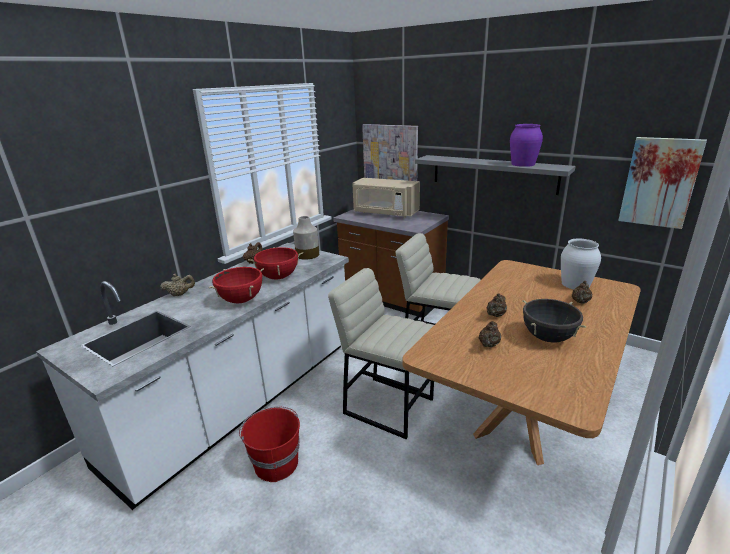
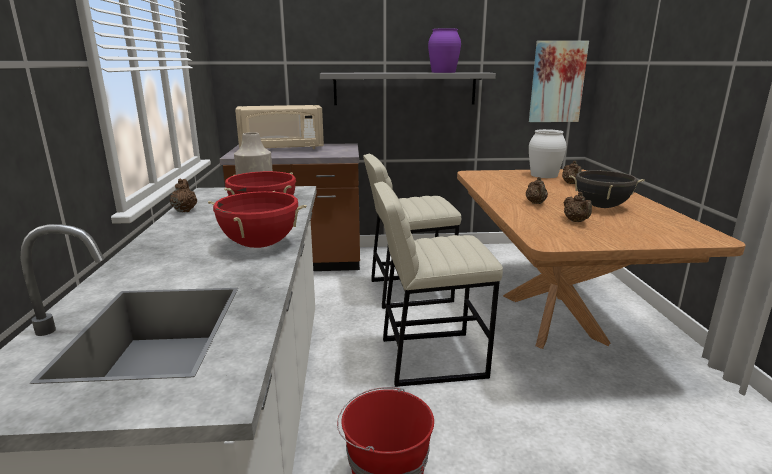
camera: 40 degrees left, 5 degrees down
beige teapot [160,274,195,296] -> none
picture [362,124,418,181] -> none

